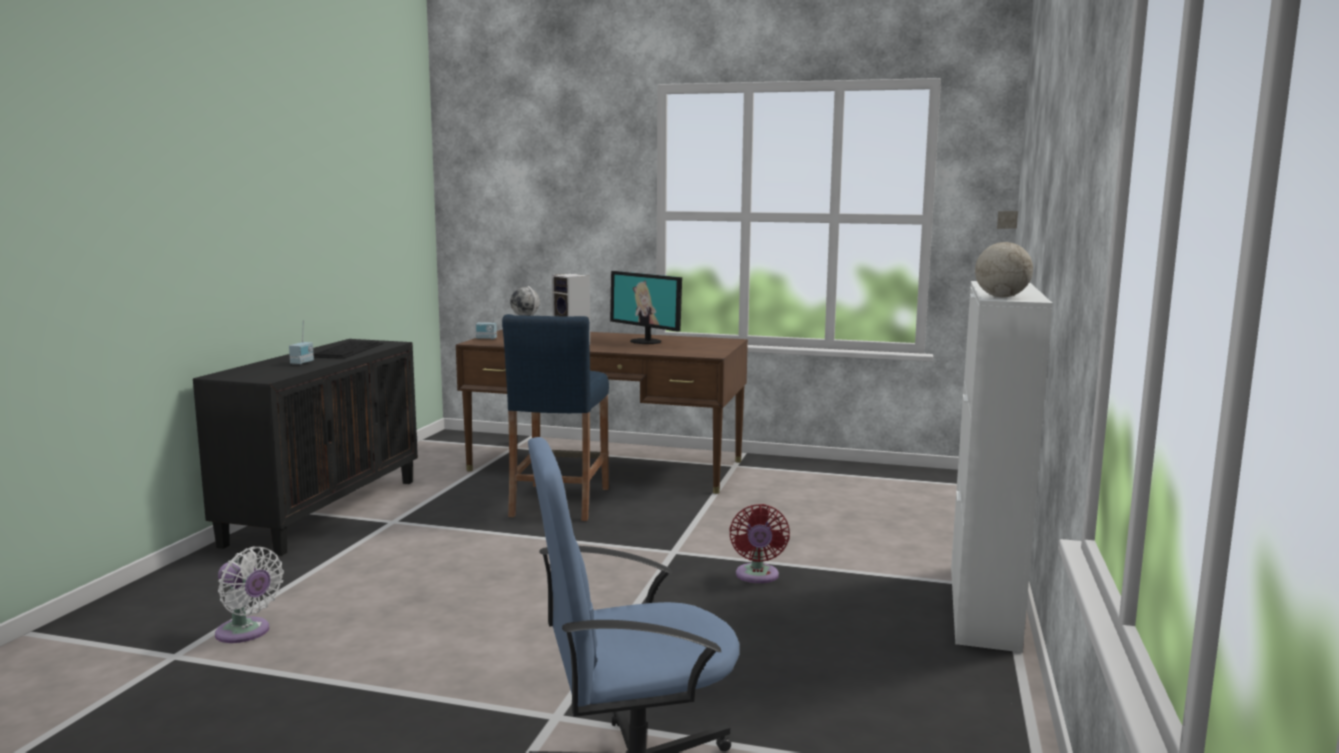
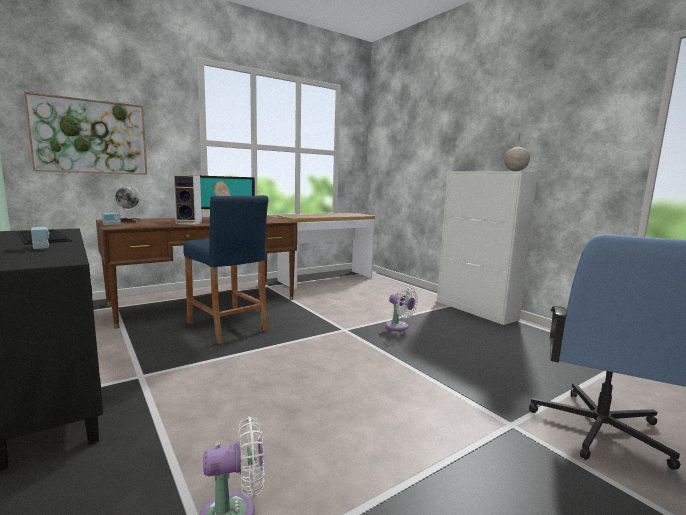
camera: 50 degrees left, 0 degrees up
red fan [729,504,790,583] -> white fan [385,287,418,331]
none -> picture [24,92,147,175]
none -> console table [277,213,375,289]

